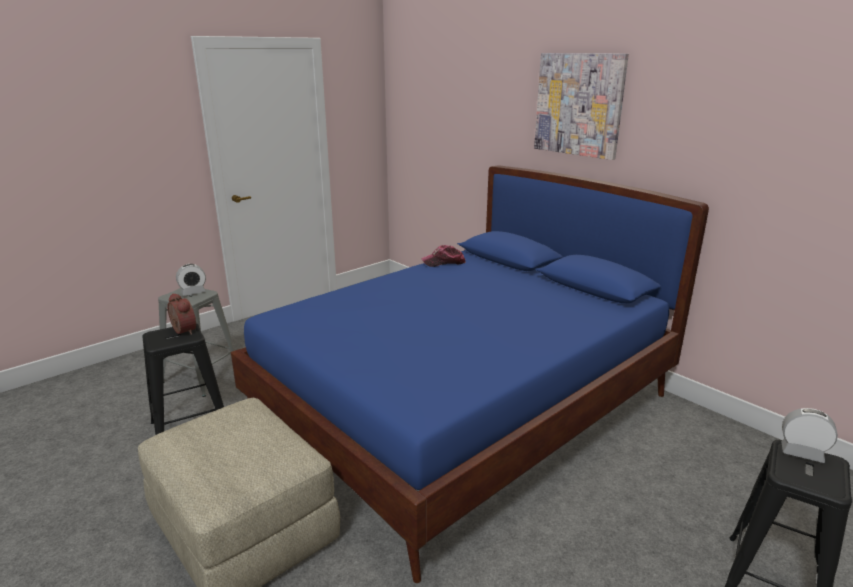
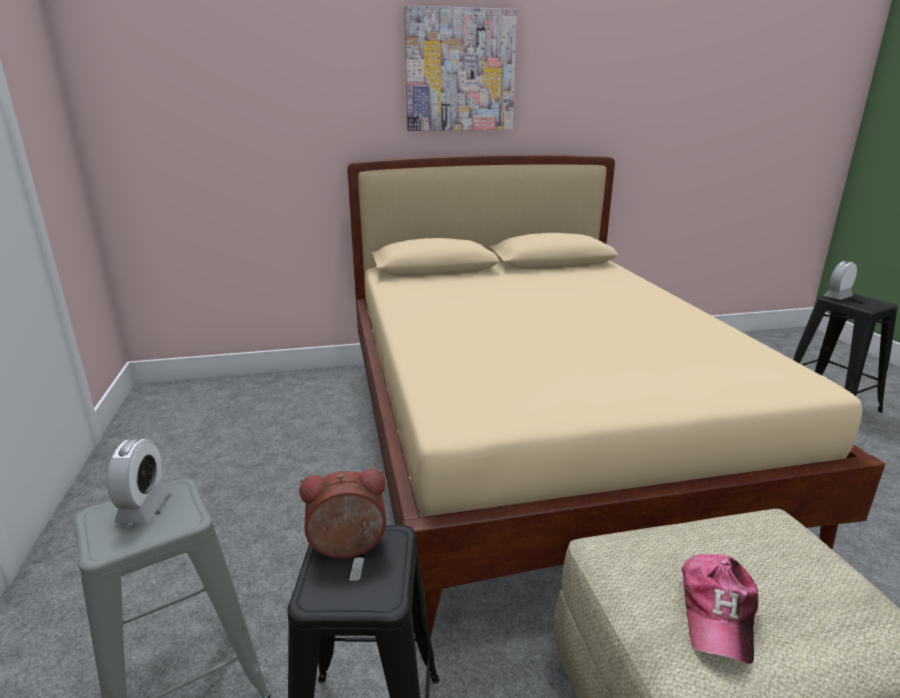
camera: 60 degrees left, 0 degrees up
blue bed [231,165,709,583] -> beige bed [347,155,886,638]
cap [421,245,466,267] -> cap moved to [682,554,758,664]

